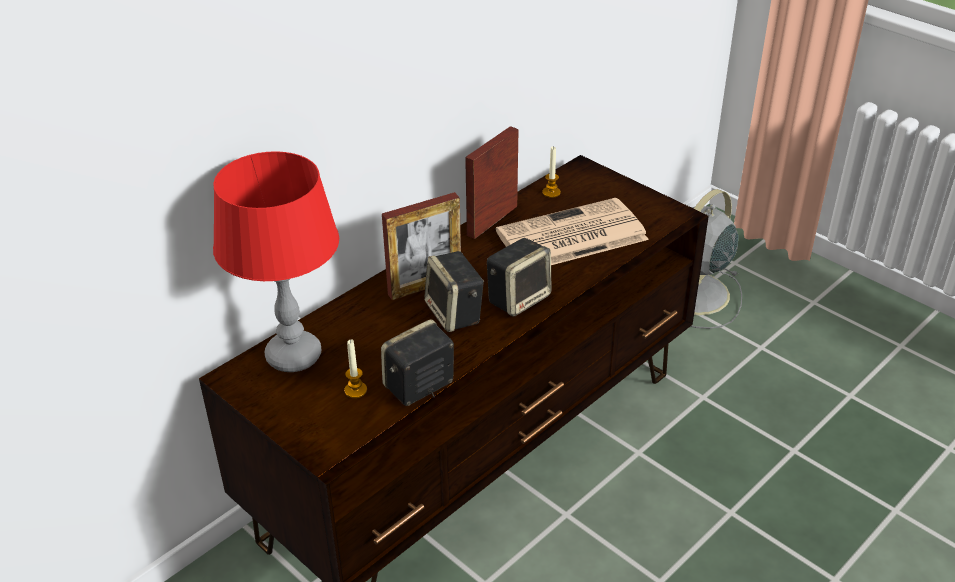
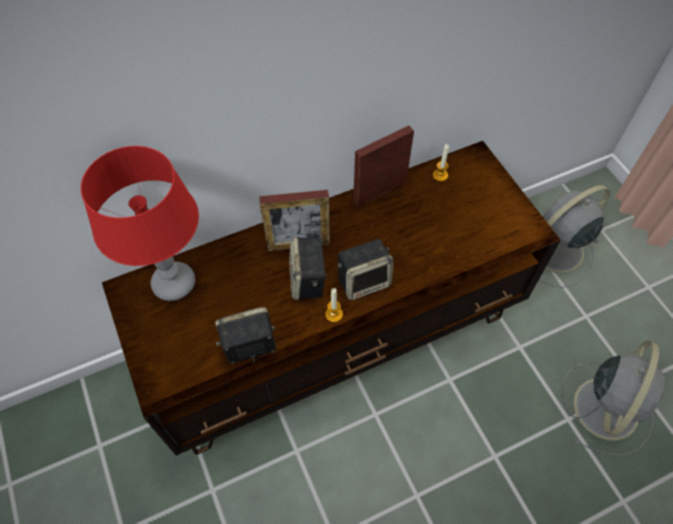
camera: 20 degrees right, 20 degrees up
candle [344,339,367,398] -> candle moved to [325,288,343,322]
newspaper [496,198,649,265] -> none
none -> grey fan [562,340,665,456]

